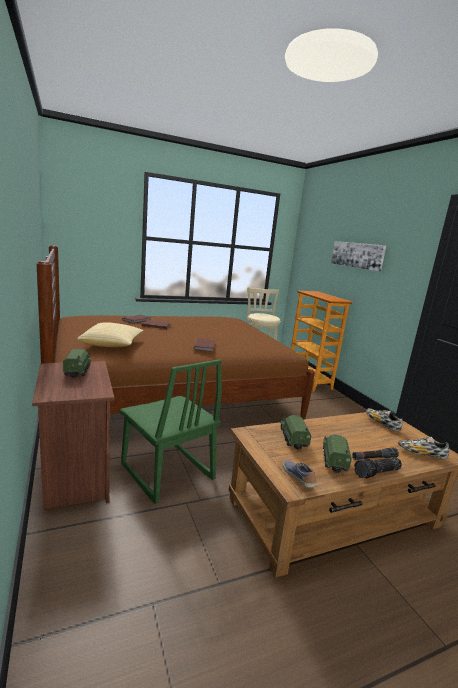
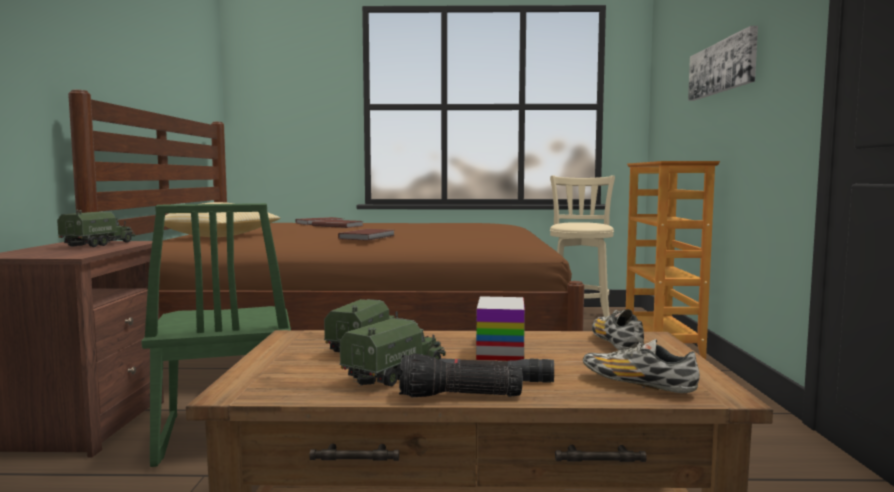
camera: 25 degrees right, 10 degrees down
shoe [283,461,317,488] -> none
none -> toy truck [476,296,525,361]

